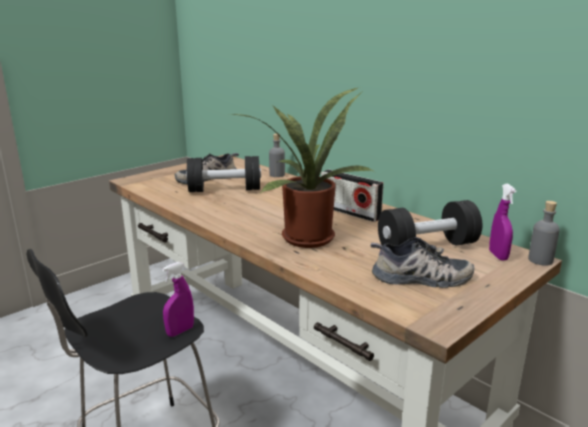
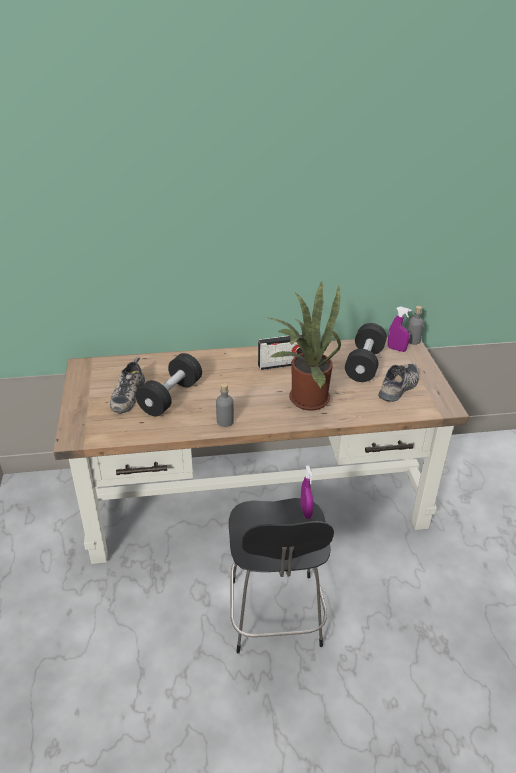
camera: 55 degrees left, 15 degrees up
grey bottle [269,134,285,177] -> grey bottle moved to [216,383,234,427]

